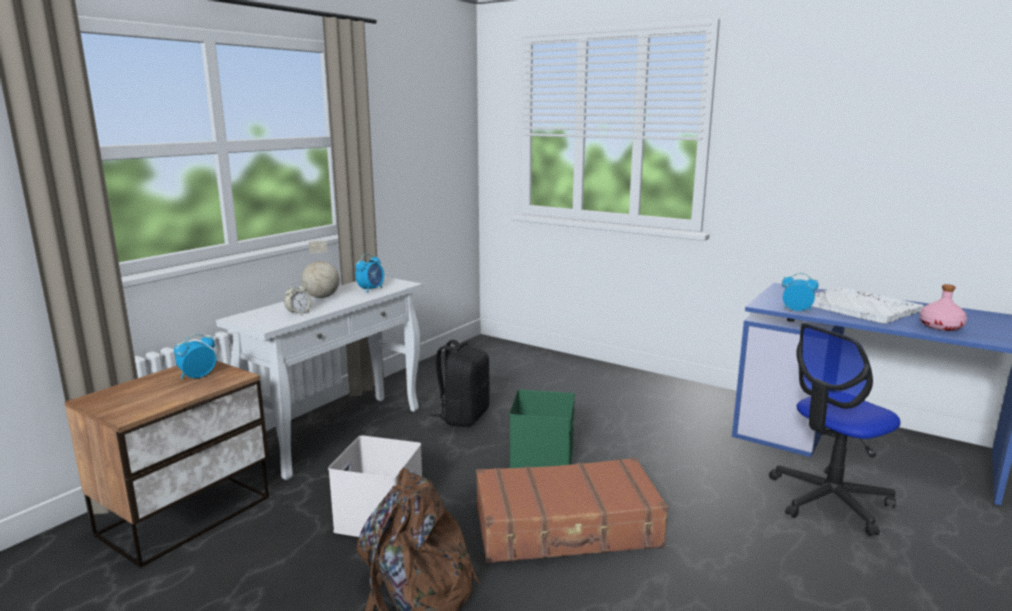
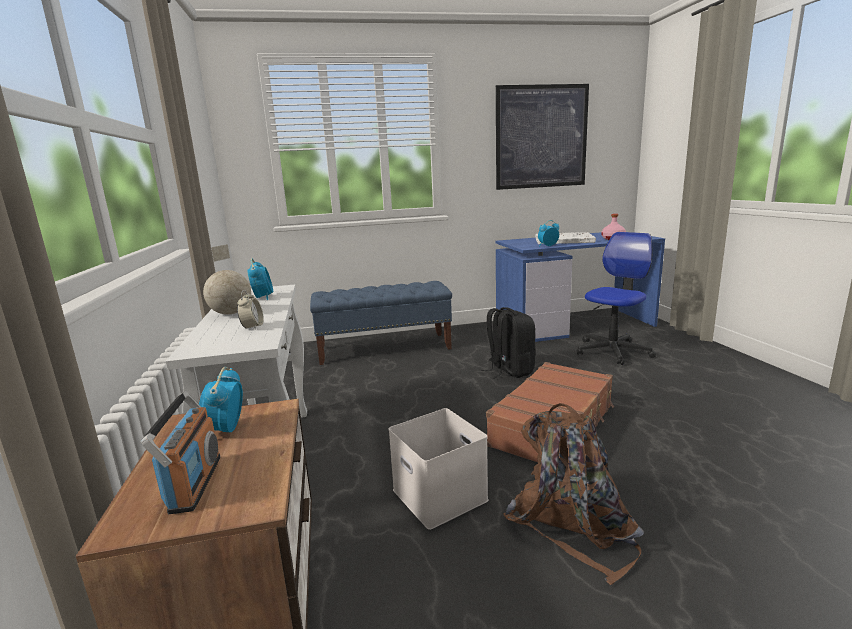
camera: 45 degrees left, 0 degrees up
black backpack [430,340,490,427] -> black backpack moved to [481,307,536,379]
green storage box [509,390,575,468] -> none
office chair [769,323,900,536] -> office chair turned 150 degrees counterclockwise [577,232,656,365]
none -> radio [140,391,220,514]
none -> blue bench [310,281,452,365]
none -> picture [496,84,589,190]

